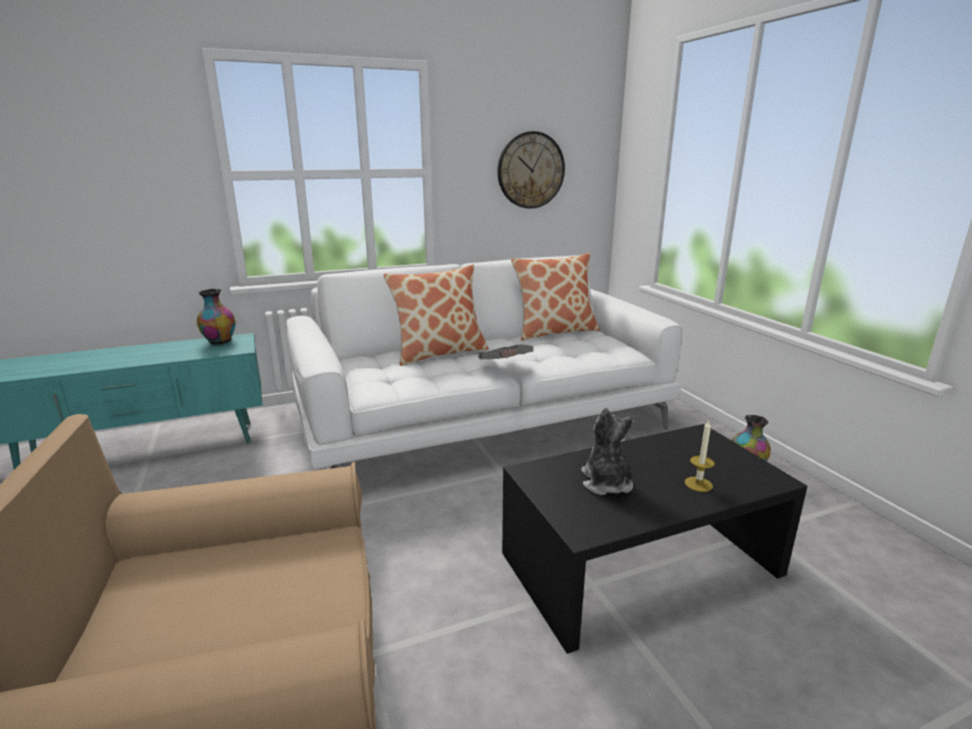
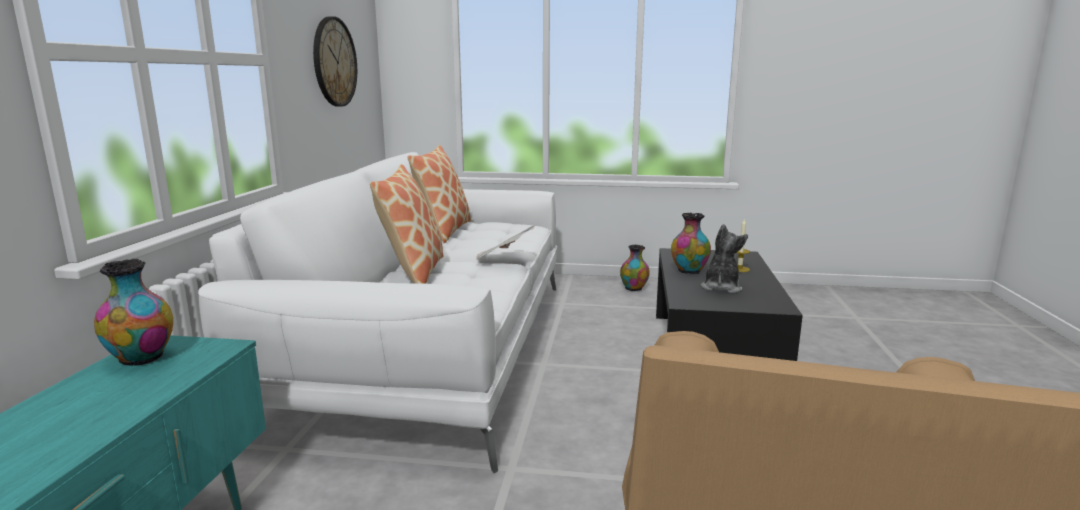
camera: 60 degrees left, 5 degrees down
plush toy [581,408,634,495] -> plush toy turned 90 degrees clockwise [701,224,748,293]
none -> vase [671,213,711,274]

